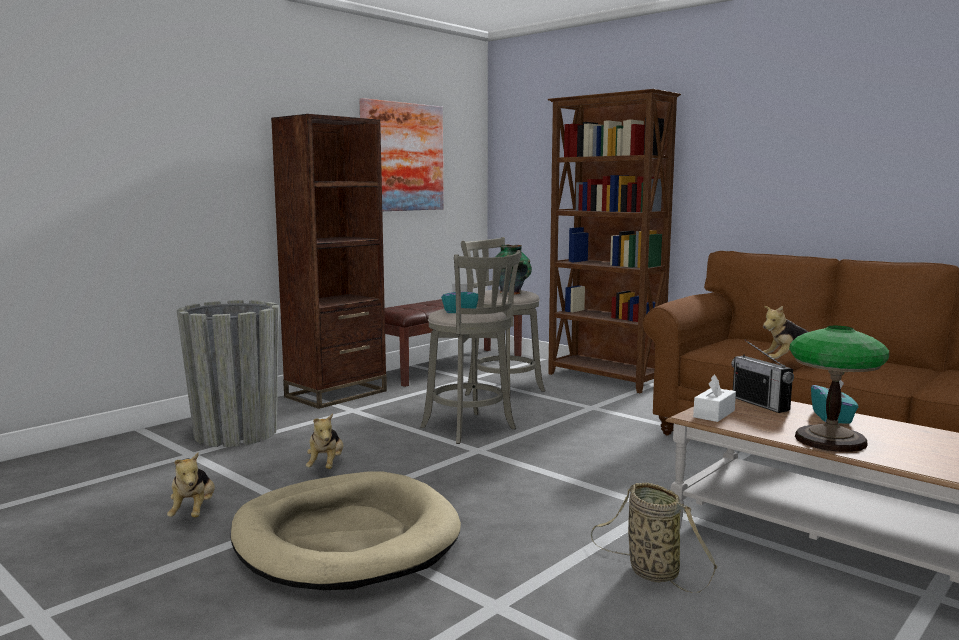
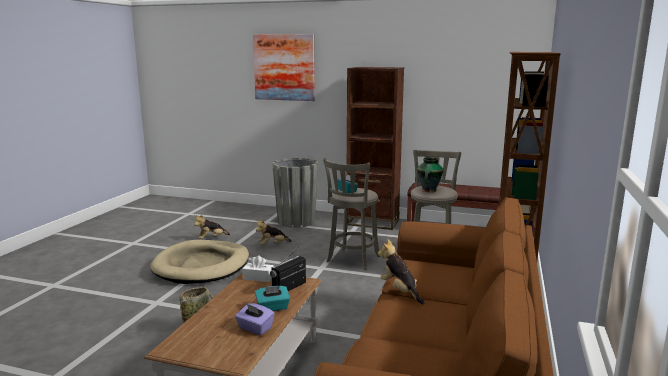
camera: 65 degrees right, 5 degrees up
picture [359,98,444,211] -> picture moved to [253,34,315,101]
table lamp [789,326,889,452] -> none
none -> purple tissue box [235,303,275,335]

